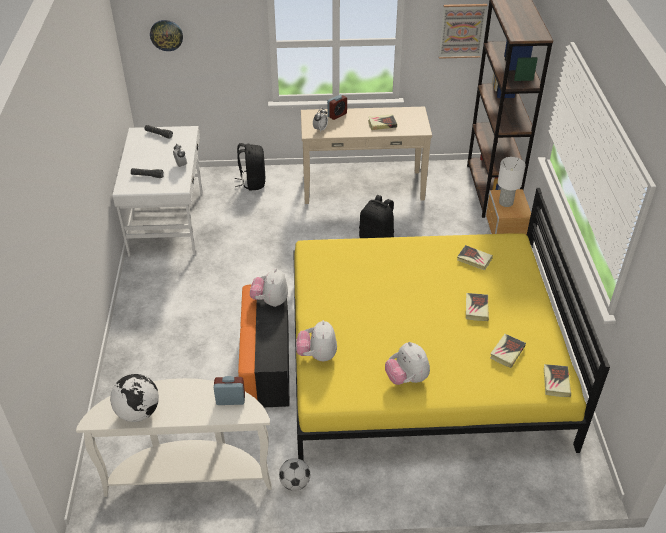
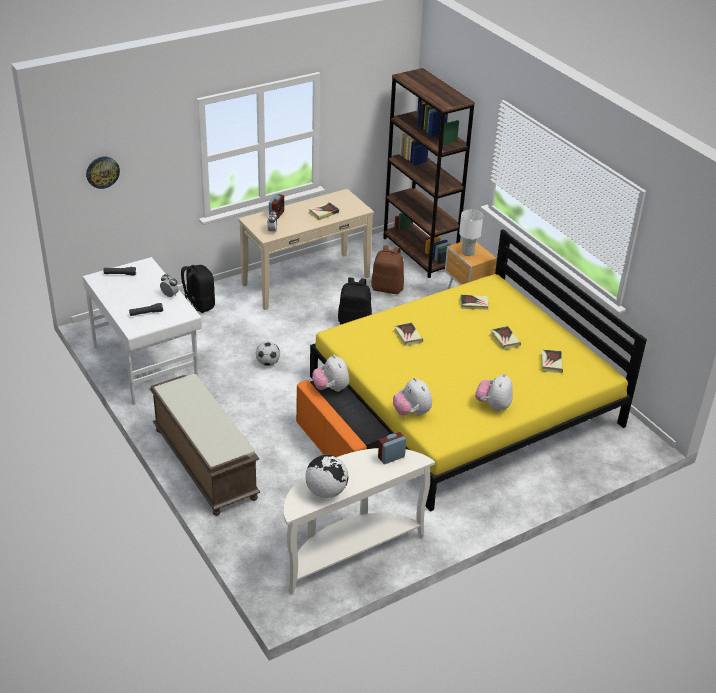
camera: 30 degrees left, 5 degrees down
football [279,458,310,491] -> football moved to [256,342,280,366]
plush toy [385,342,430,385] -> plush toy turned 75 degrees clockwise [475,373,513,411]
picture [439,4,487,59] -> none
book [544,364,571,397] -> book moved to [394,323,423,346]
none -> brown bench [149,374,260,516]
none -> brown backpack [371,245,404,294]

